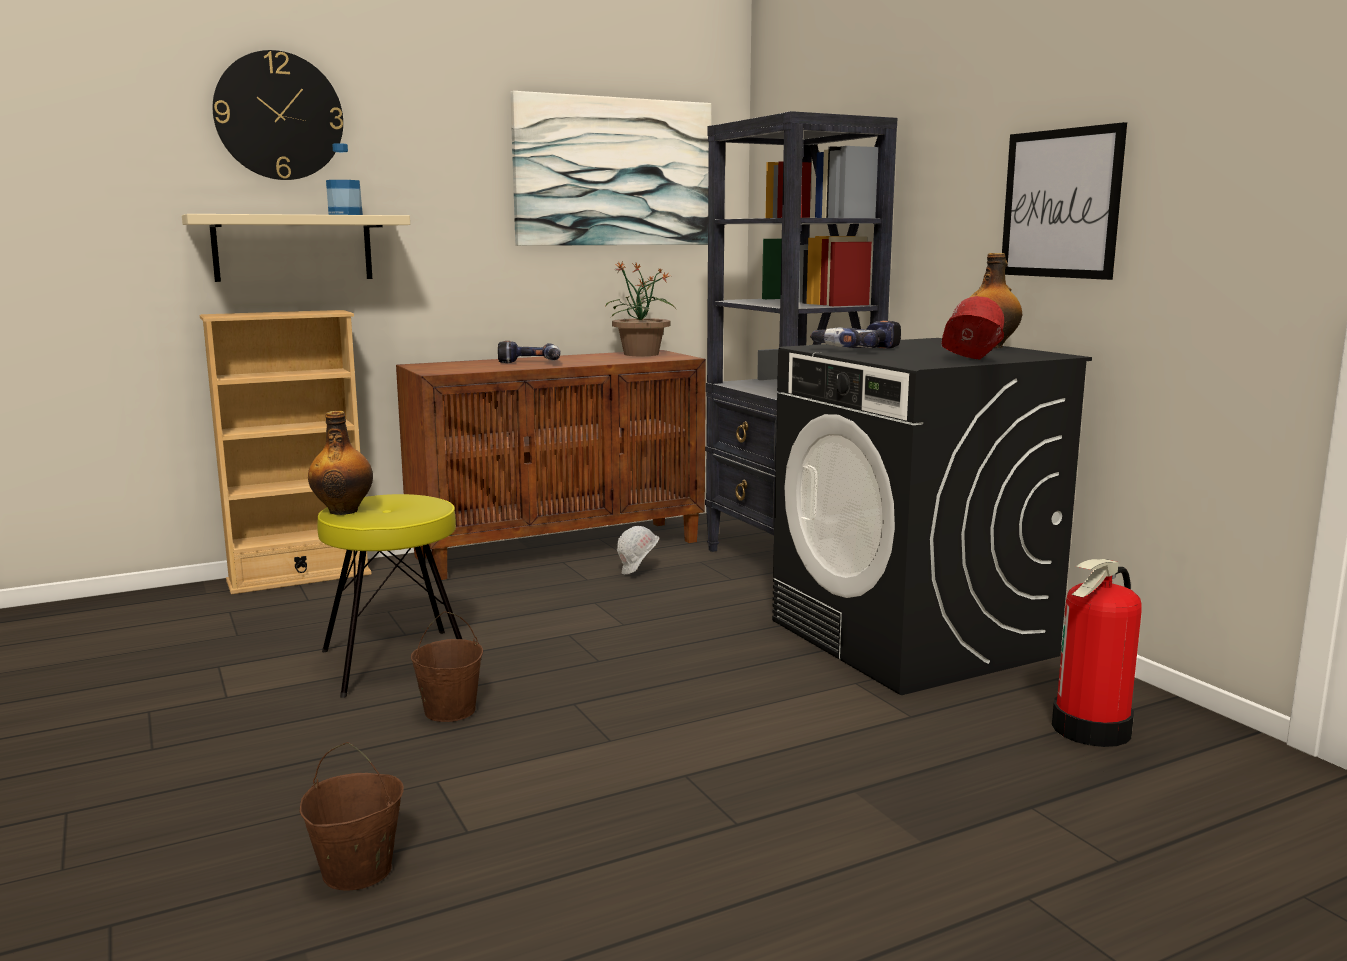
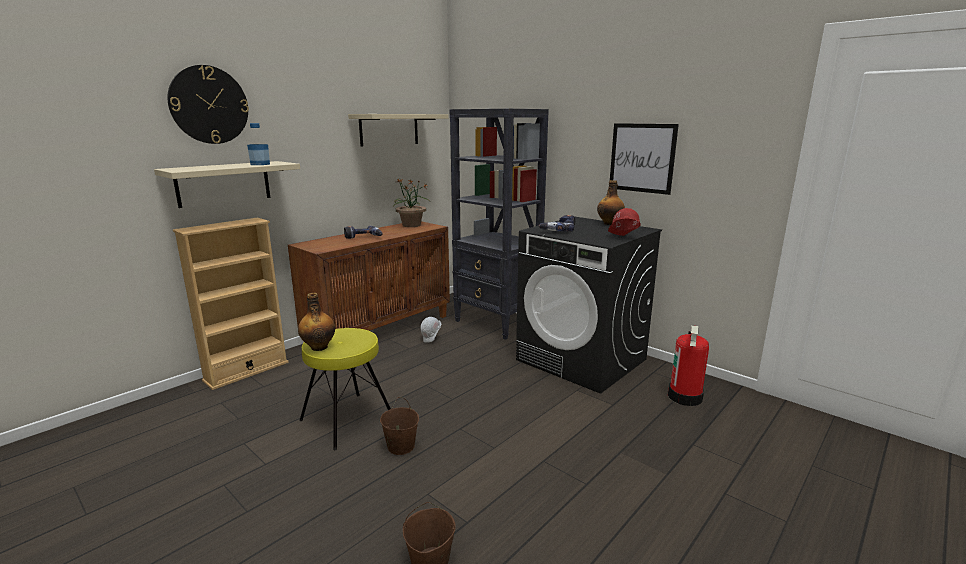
camera: 20 degrees left, 5 degrees up
picture [510,91,711,246] -> beige shelf [348,114,448,147]

